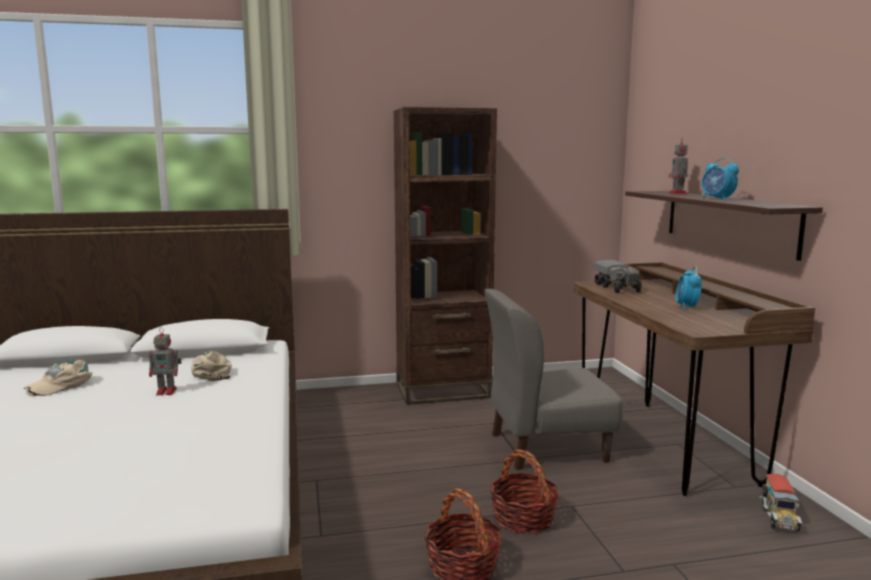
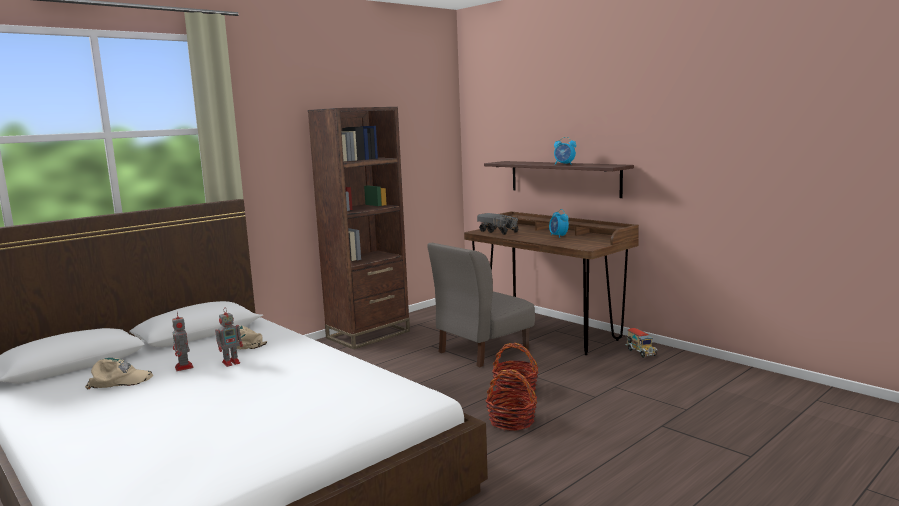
camera: 30 degrees left, 0 degrees up
beige cap [24,360,93,396] -> beige cap turned 105 degrees counterclockwise [85,358,153,389]
toy robot [668,138,688,194] -> toy robot moved to [172,313,194,371]

